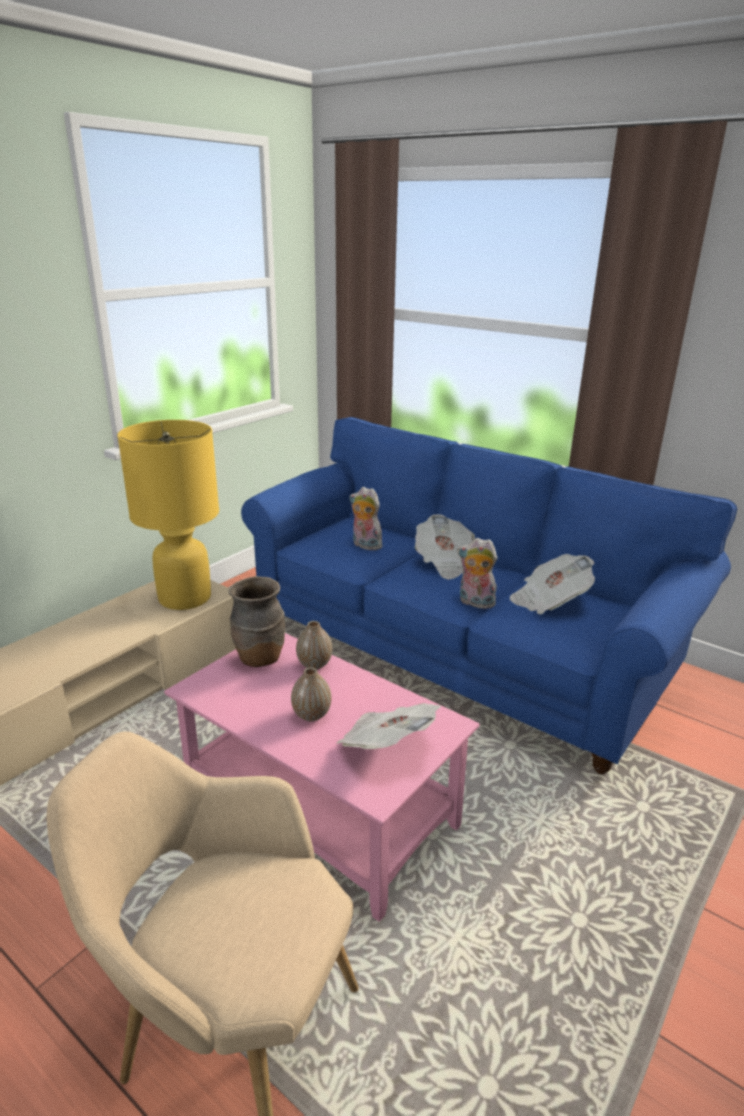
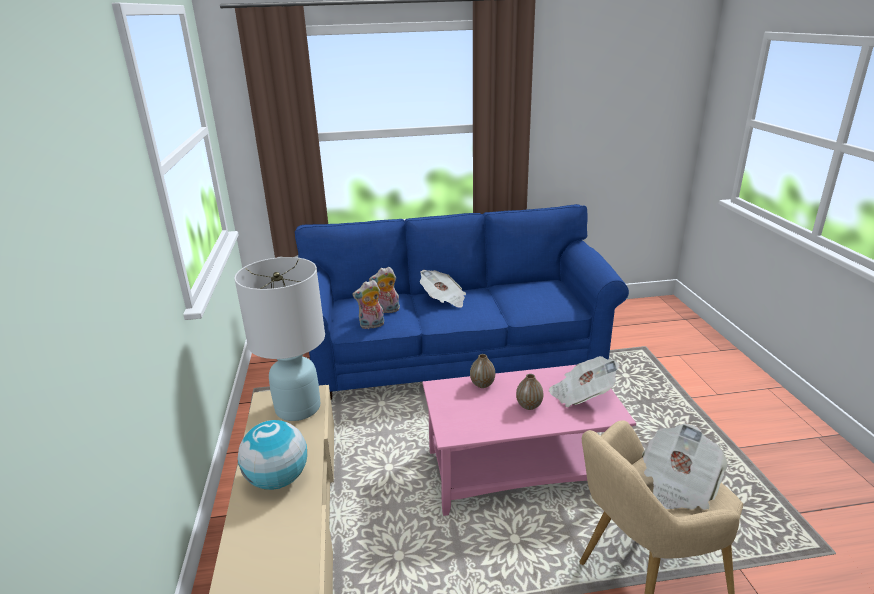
camera: 45 degrees left, 0 degrees up
yellow table lamp [117,420,219,610] -> white table lamp [234,257,325,421]
brown vase [228,576,285,667] -> none
plush toy [457,538,497,609] -> plush toy moved to [352,280,384,329]
newspaper [510,554,595,614] -> newspaper moved to [642,424,728,510]
none -> globe [238,420,307,490]

